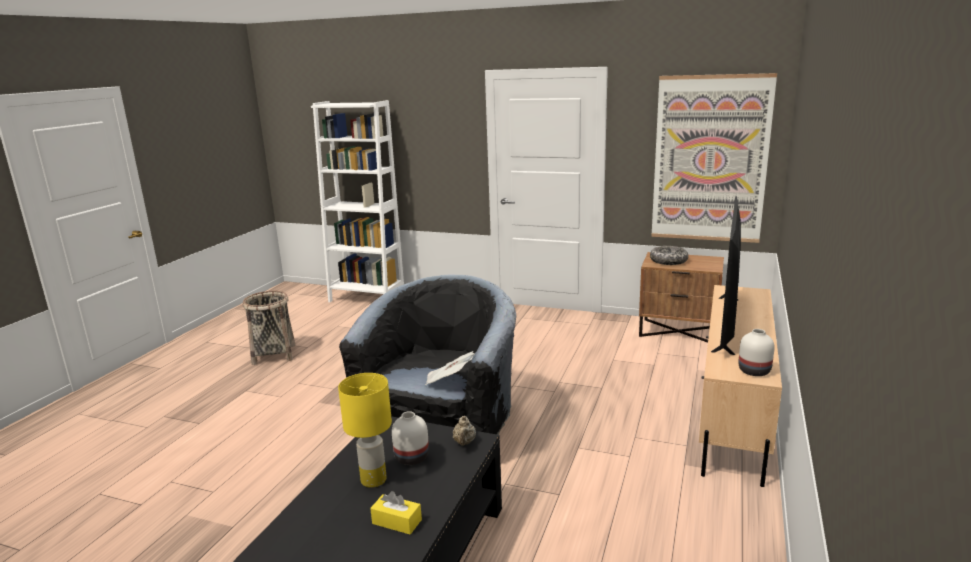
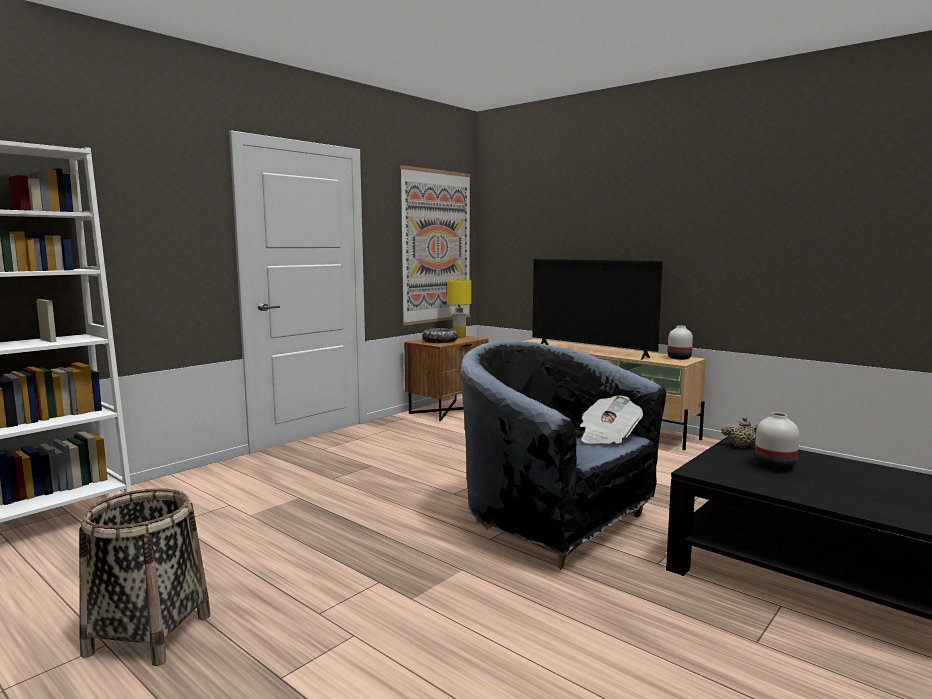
camera: 70 degrees left, 10 degrees down
yellow table lamp [338,373,392,488] -> yellow table lamp moved to [447,280,471,338]
yellow tissue box [370,491,422,535] -> none

